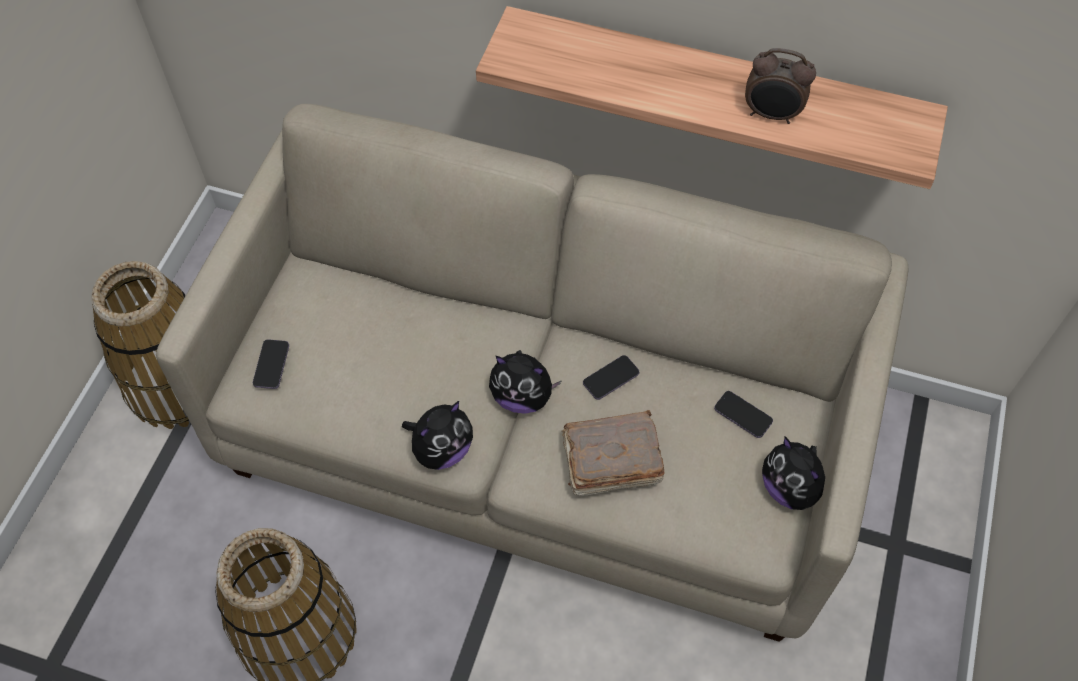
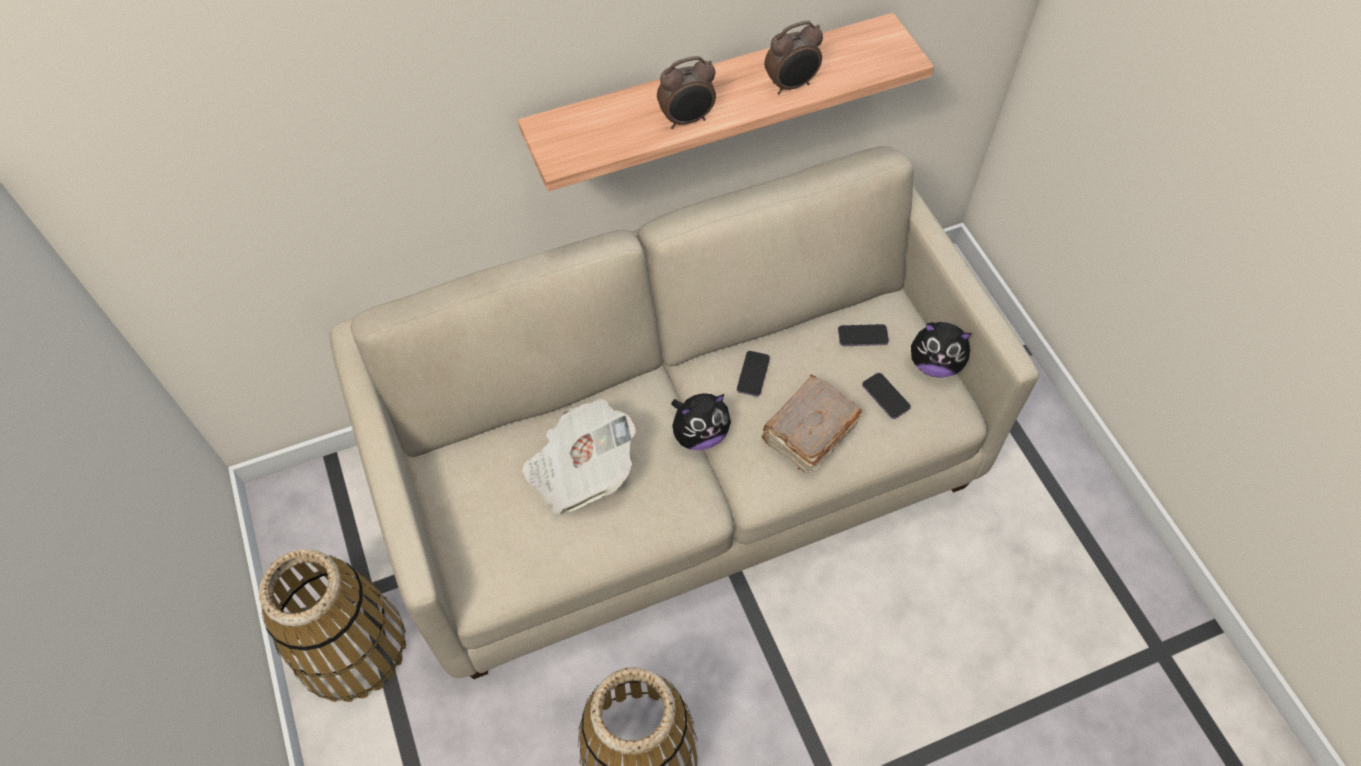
camera: 40 degrees left, 0 degrees up
phone [253,339,289,389] -> phone moved to [862,373,911,419]
plush toy [402,401,473,470] -> none
none -> newspaper [522,399,636,515]
none -> alarm clock [657,56,716,129]

